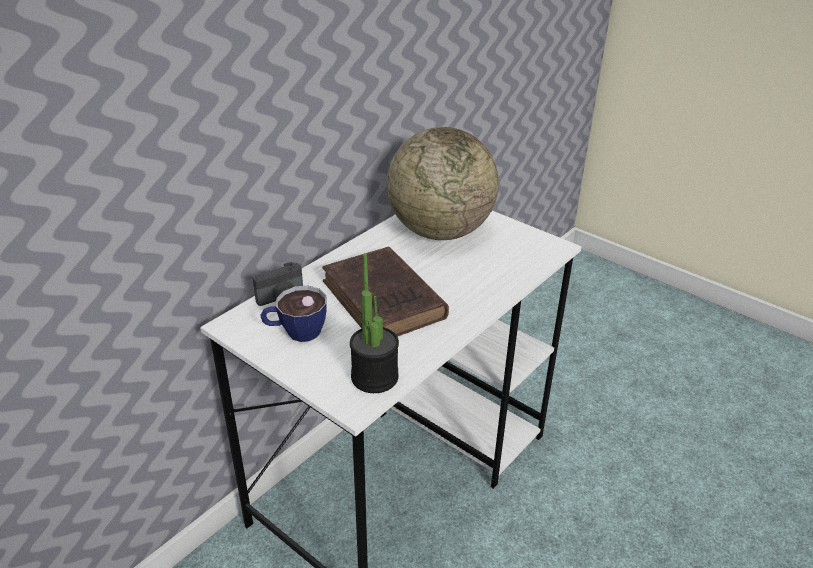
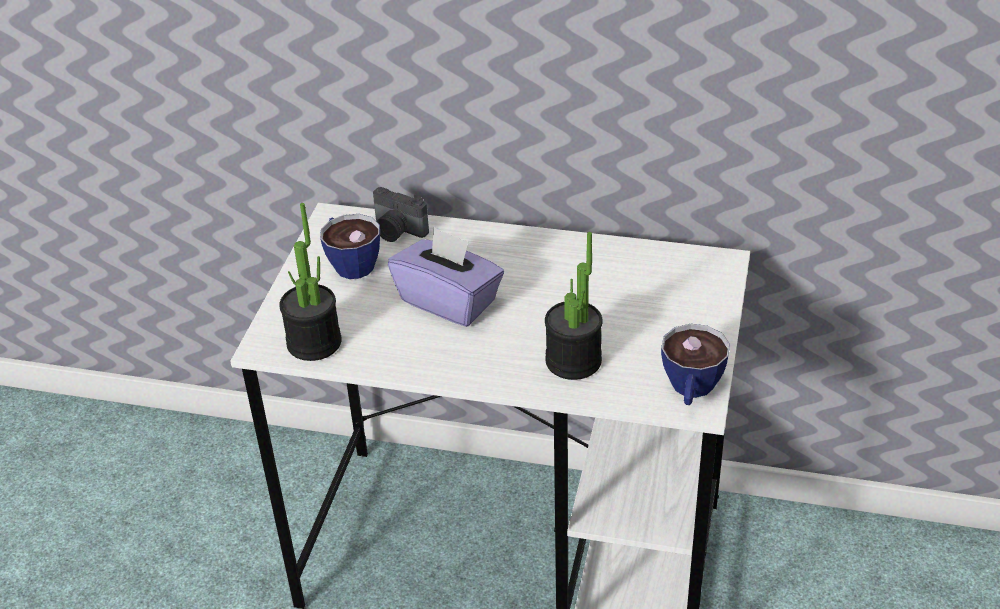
camera: 65 degrees right, 5 degrees up
brown book [322,247,449,337] -> purple tissue box [388,227,504,327]
globe [387,127,499,240] -> none
none -> potted plant [545,232,603,380]
none -> cup [661,324,730,405]

